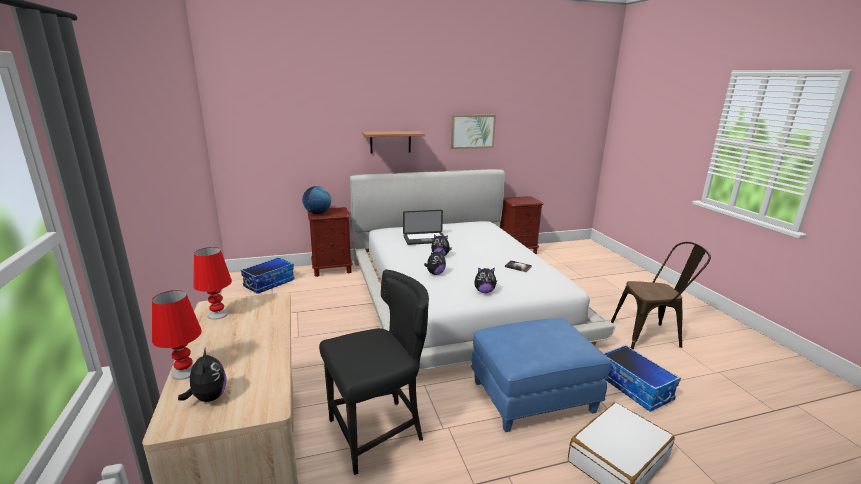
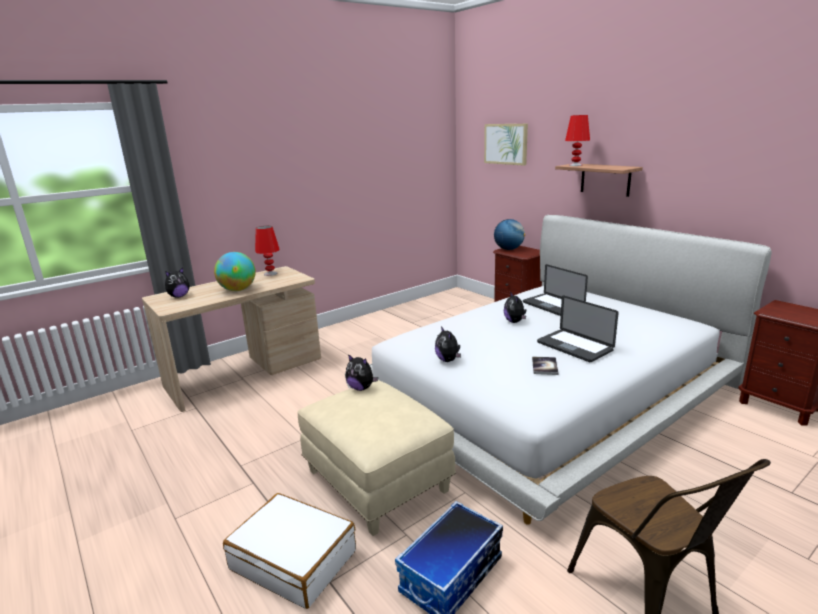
camera: 70 degrees right, 0 degrees up
red table lamp [152,290,202,380] -> red table lamp moved to [565,115,590,166]
storage box [241,257,295,294] -> none
black chair [319,270,429,475] -> none
plush toy [424,249,446,275] -> plush toy moved to [346,354,378,391]
picture [451,115,496,149] -> picture moved to [484,124,528,166]
blue ottoman [471,318,611,432] -> beige ottoman [297,380,456,536]
none -> globe [214,252,256,291]
none -> laptop [537,296,618,362]

